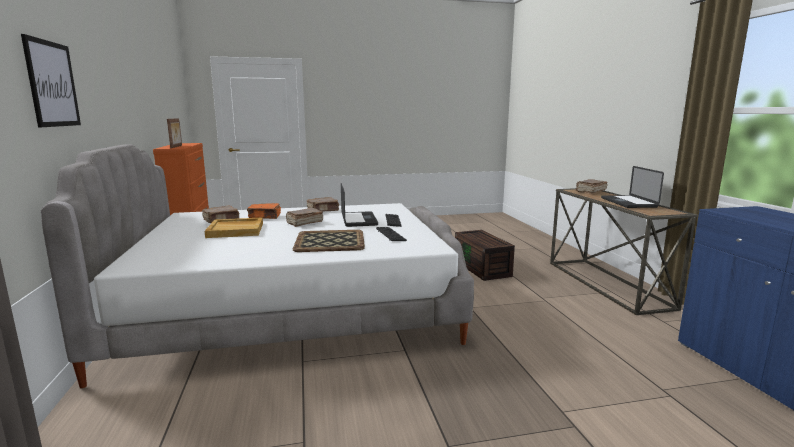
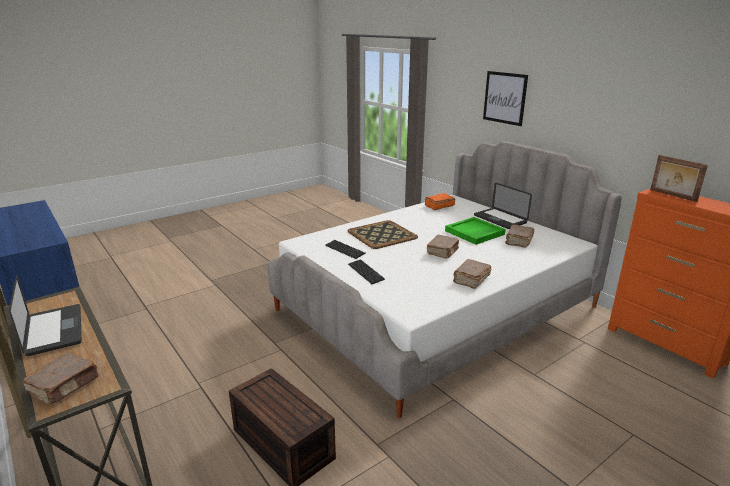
camera: 155 degrees right, 10 degrees up
beige tray [205,217,263,238] -> green tray [445,217,506,245]
orange book [247,203,281,219] -> orange book moved to [425,193,456,211]
laptop [341,183,378,227] -> laptop moved to [474,183,532,229]

